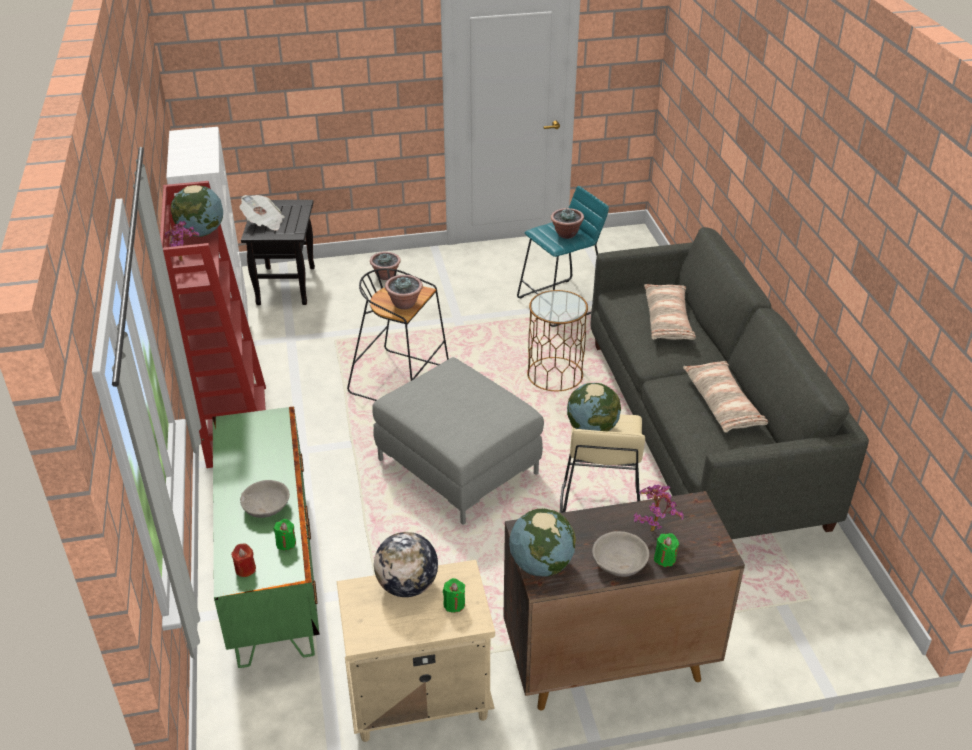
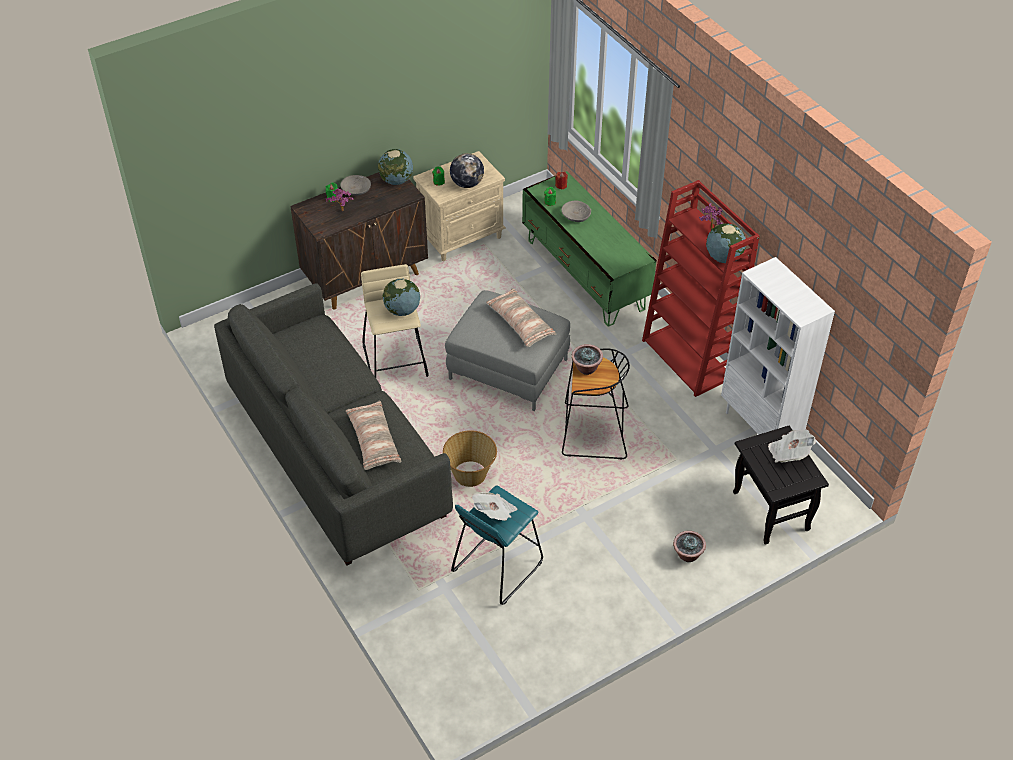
camera: 160 degrees right, 10 degrees up
brown side table [527,290,588,391] -> basket [443,430,497,487]
potted plant [551,208,584,239] -> newspaper [472,492,517,521]
pillow [683,361,768,433] -> pillow moved to [486,288,556,347]

